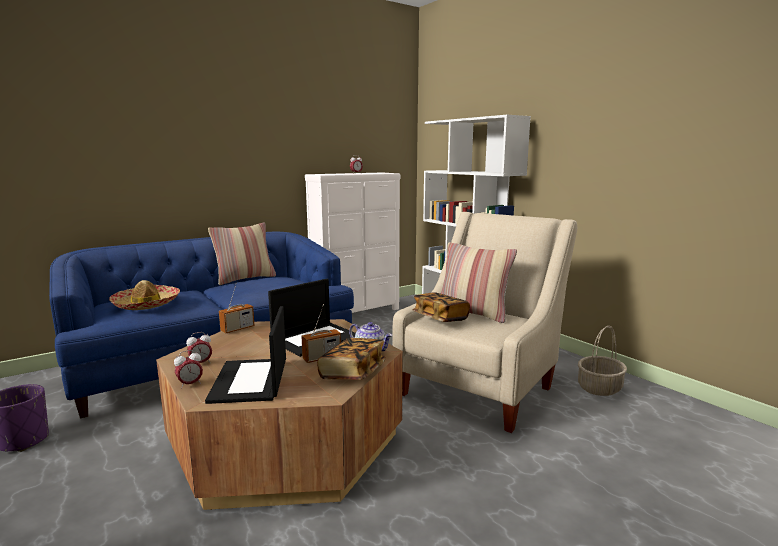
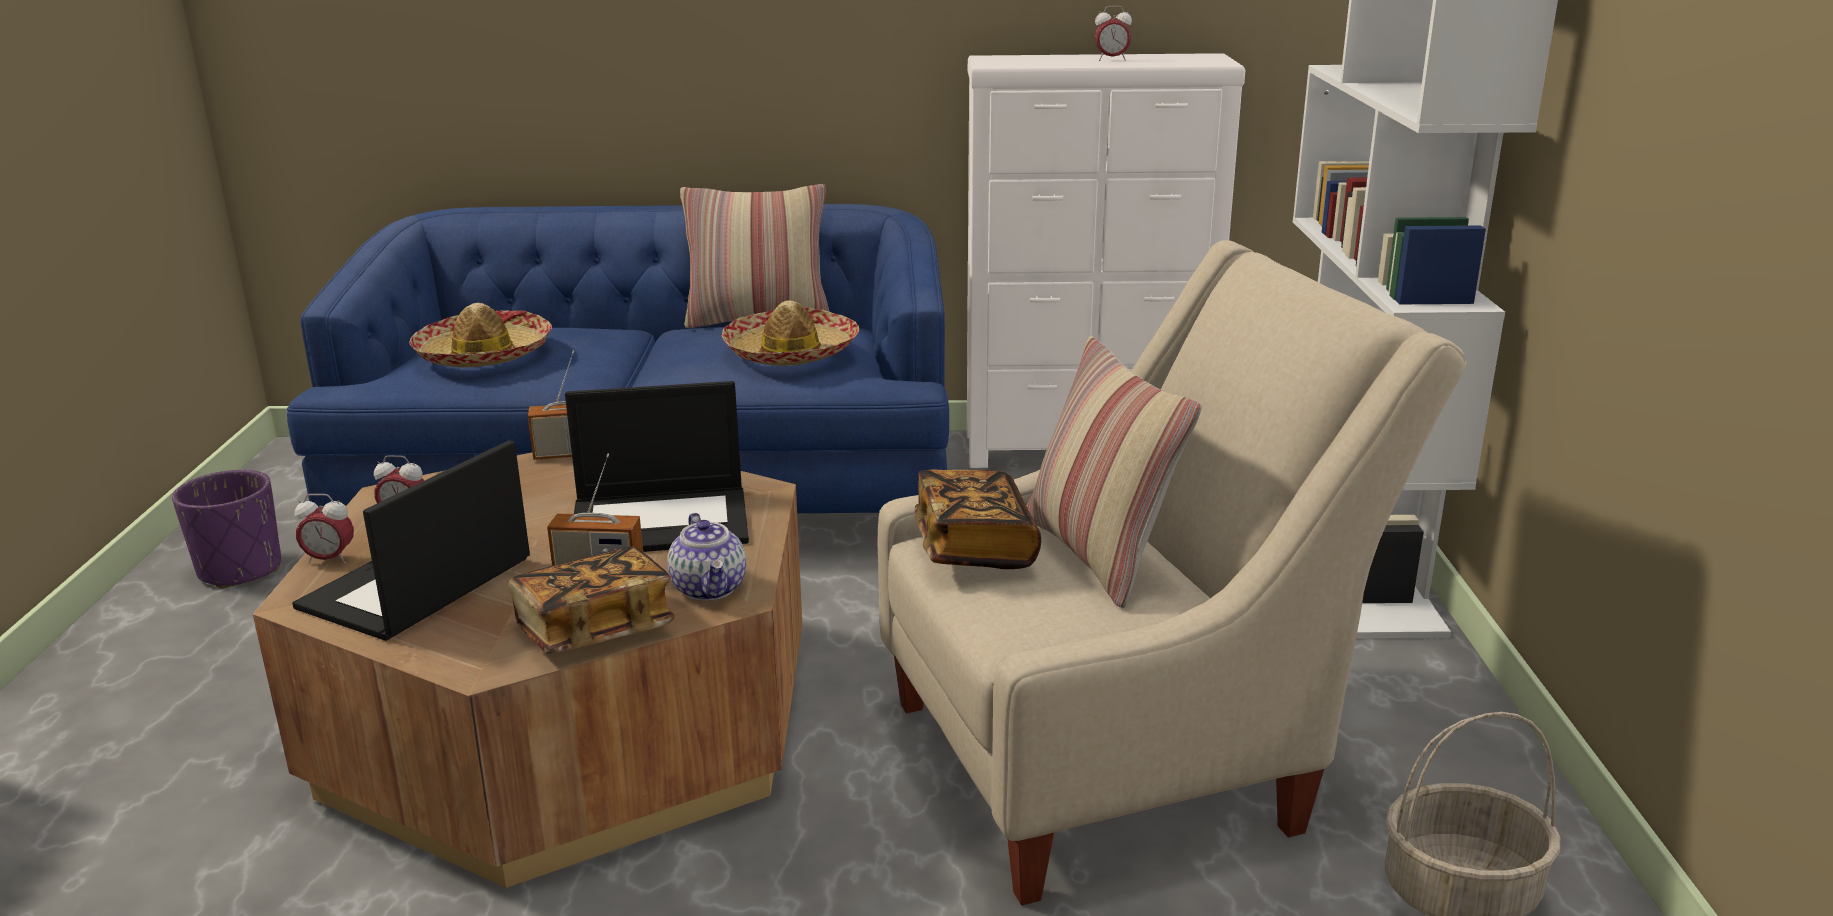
camera: 35 degrees right, 10 degrees up
none -> hat [722,300,859,366]

